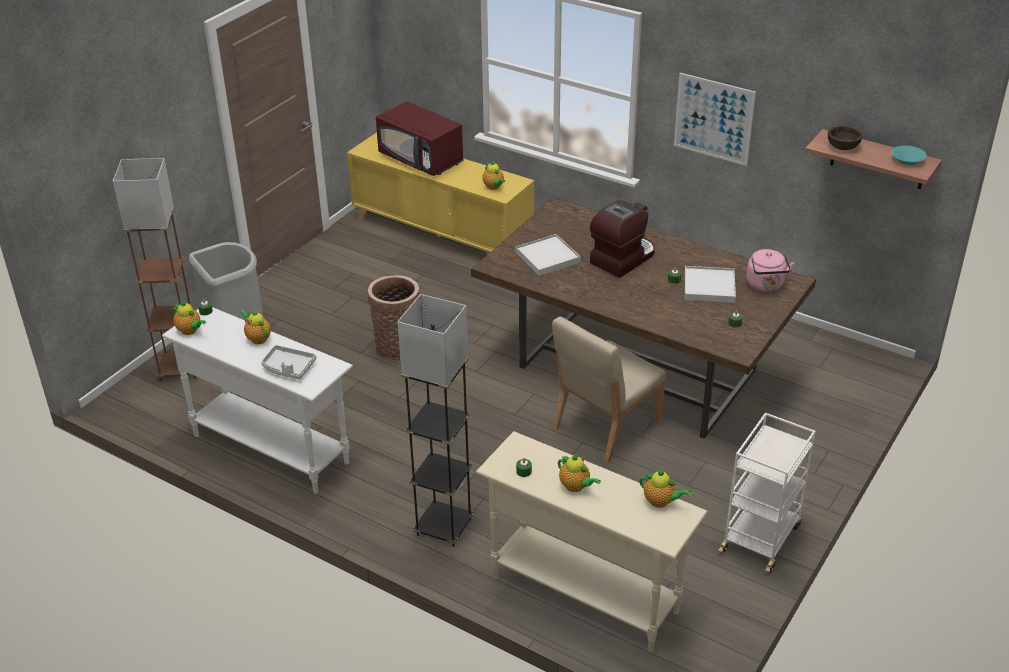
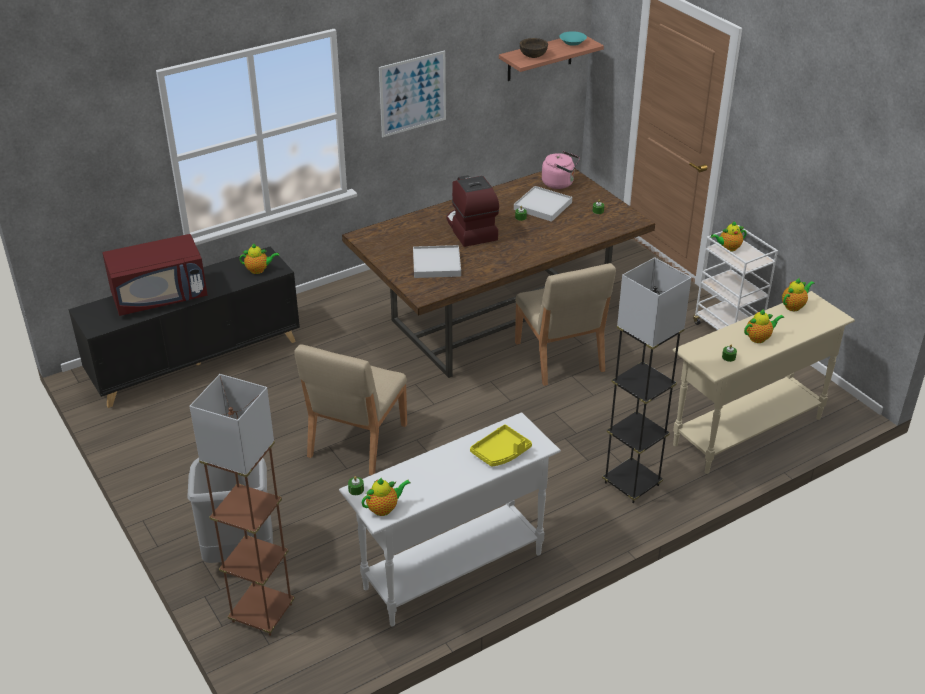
camera: 65 degrees left, 0 degrees up
teapot [240,310,271,344] -> teapot moved to [711,221,747,252]
grey tray [261,345,317,380] -> yellow tray [470,424,532,466]
yellow cabinet [347,132,534,253] -> black cabinet [68,247,300,408]
basket [368,275,420,360] -> beige chair [294,344,407,475]

